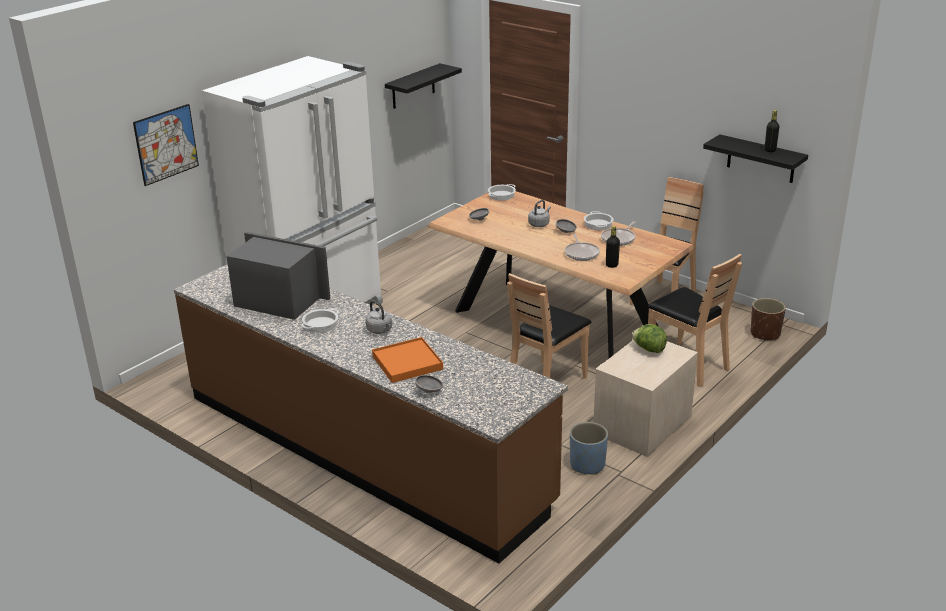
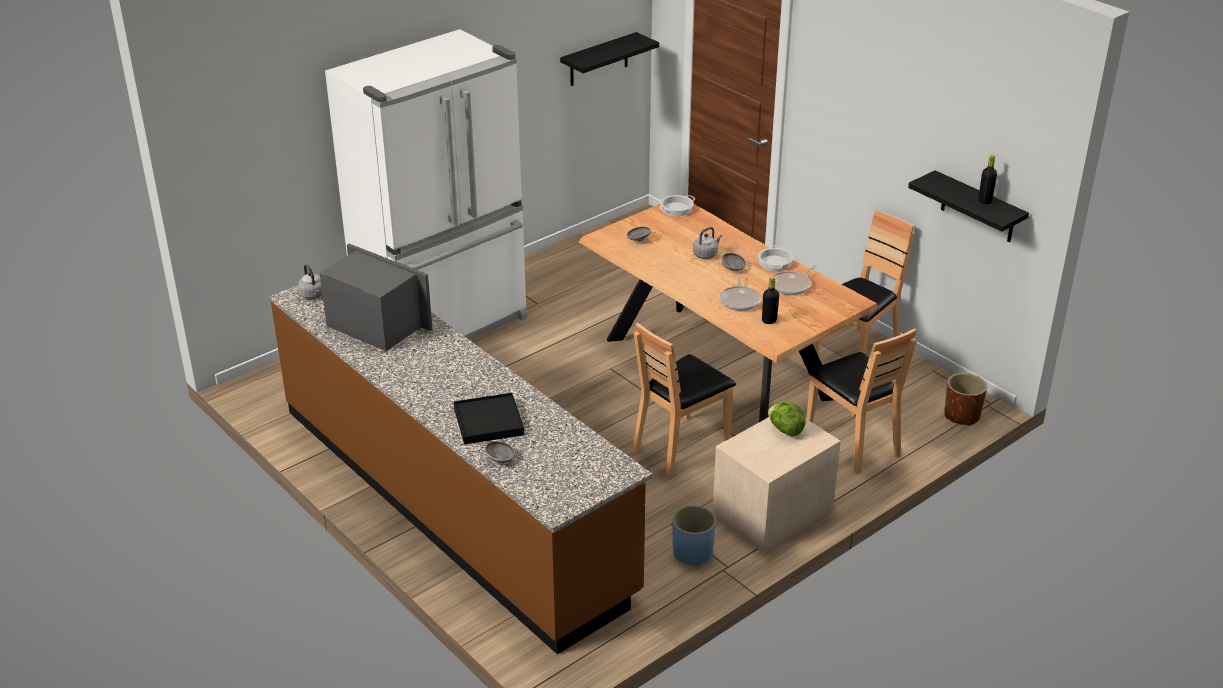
camera: 10 degrees right, 5 degrees up
picture [133,104,199,186] -> none
cooking pot [302,308,339,333] -> none
grey kettle [365,301,392,334] -> grey kettle moved to [298,264,322,299]
orange tray [372,337,443,383] -> black tray [454,393,524,445]

